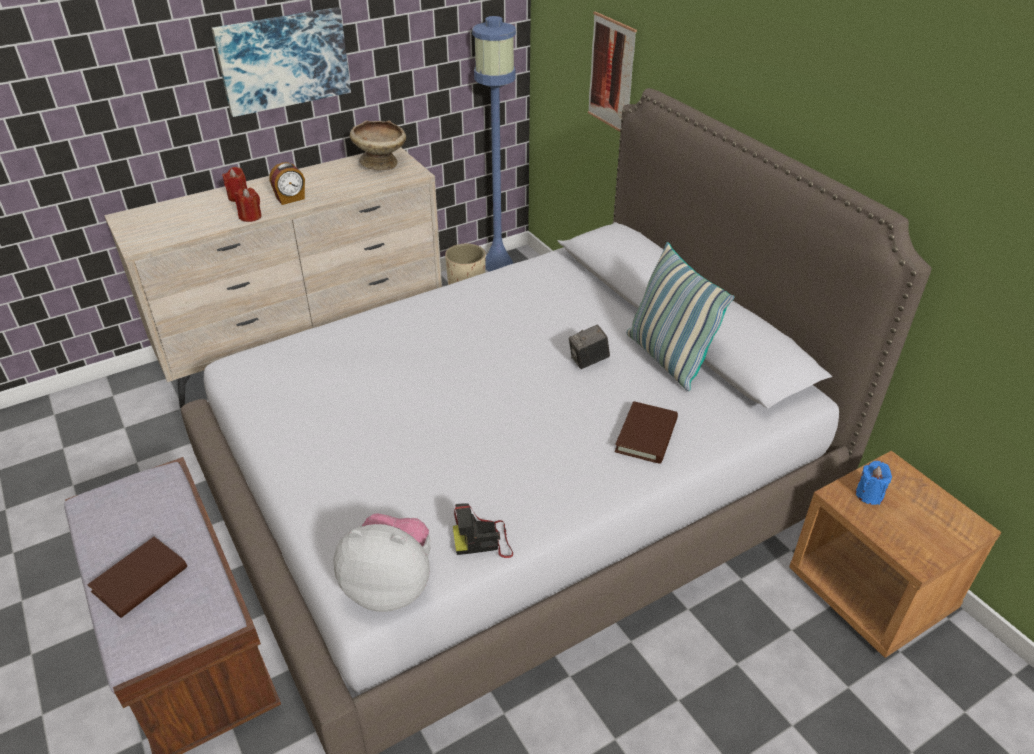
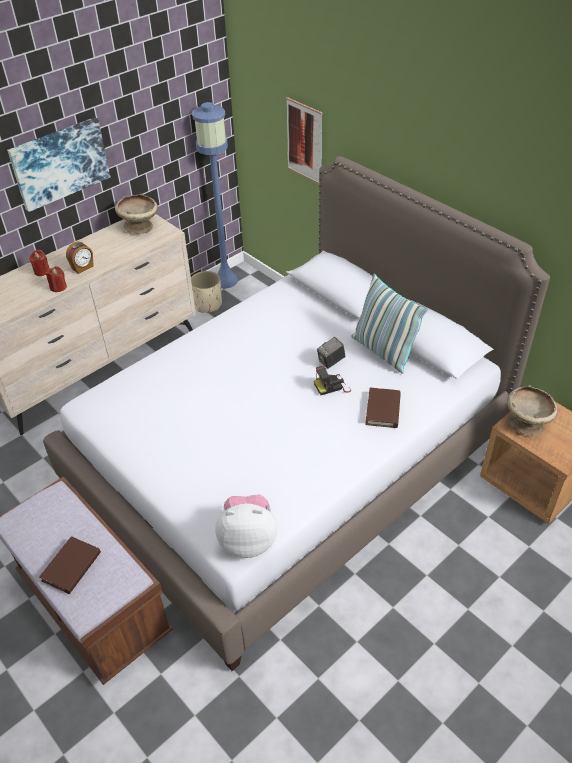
camera: 10 degrees left, 5 degrees up
camera [453,503,513,558] -> camera moved to [314,366,351,395]
blue candle [856,461,892,505] -> beige bowl [507,385,557,435]

